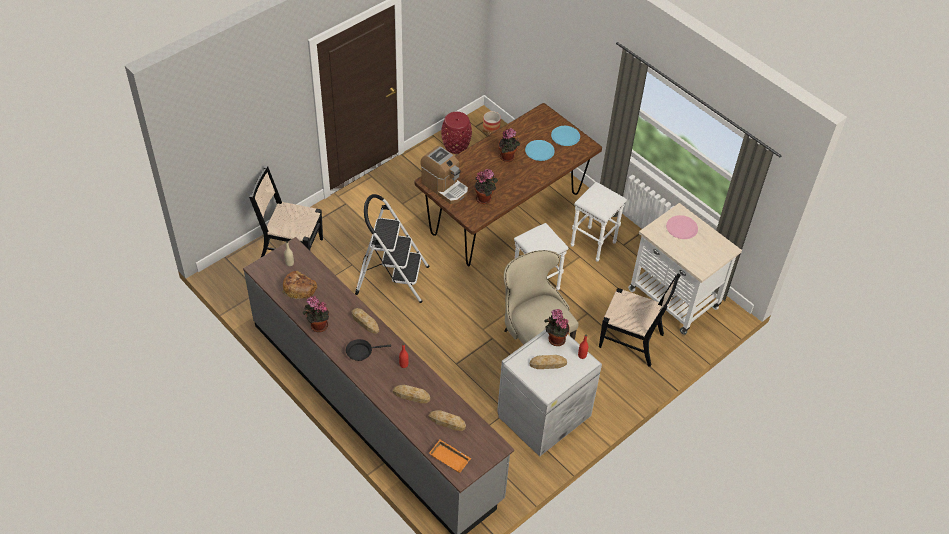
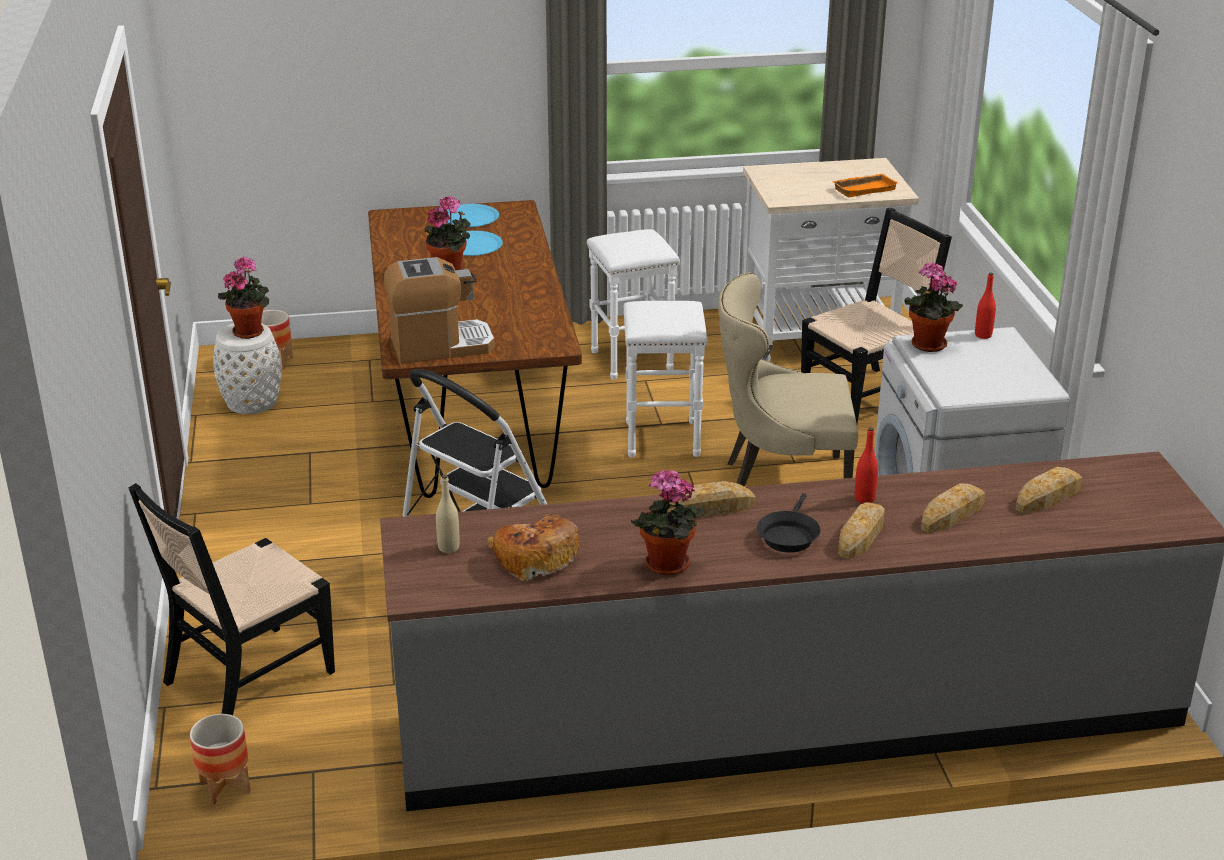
camera: 55 degrees left, 20 degrees down
orange tray [429,440,471,473] -> orange tray moved to [832,174,898,197]
red stool [441,112,472,154] -> white stool [213,323,282,414]
potted plant [474,169,498,204] -> potted plant moved to [218,256,269,339]
bread [530,355,567,369] -> bread moved to [838,502,885,559]
pink plate [666,215,698,239] -> none
none -> planter [190,714,251,805]

